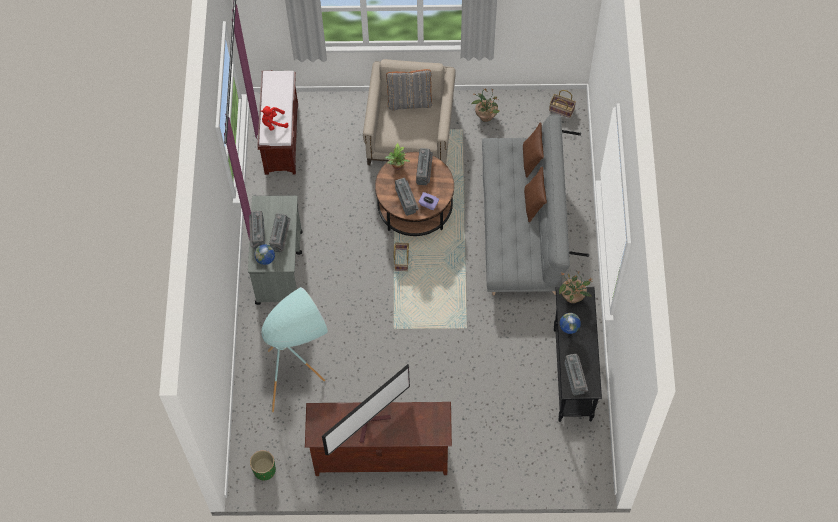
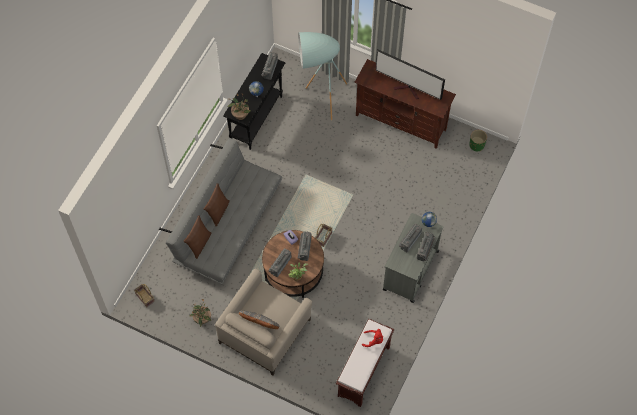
camera: 155 degrees left, 0 degrees up
turquoise floor lamp [261,287,328,412] -> turquoise floor lamp moved to [298,32,347,120]
television [322,364,410,455] -> television turned 135 degrees counterclockwise [376,49,445,100]

